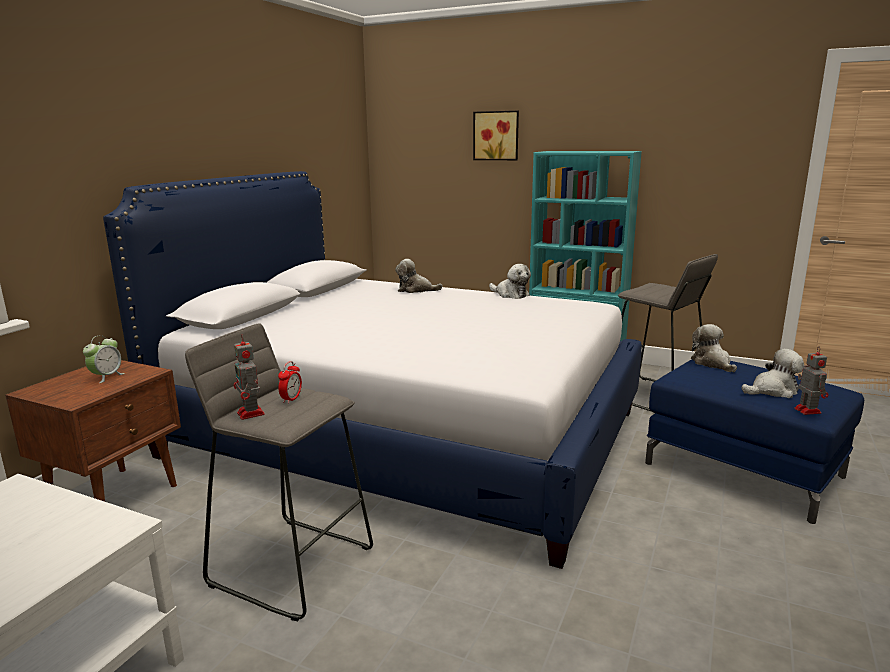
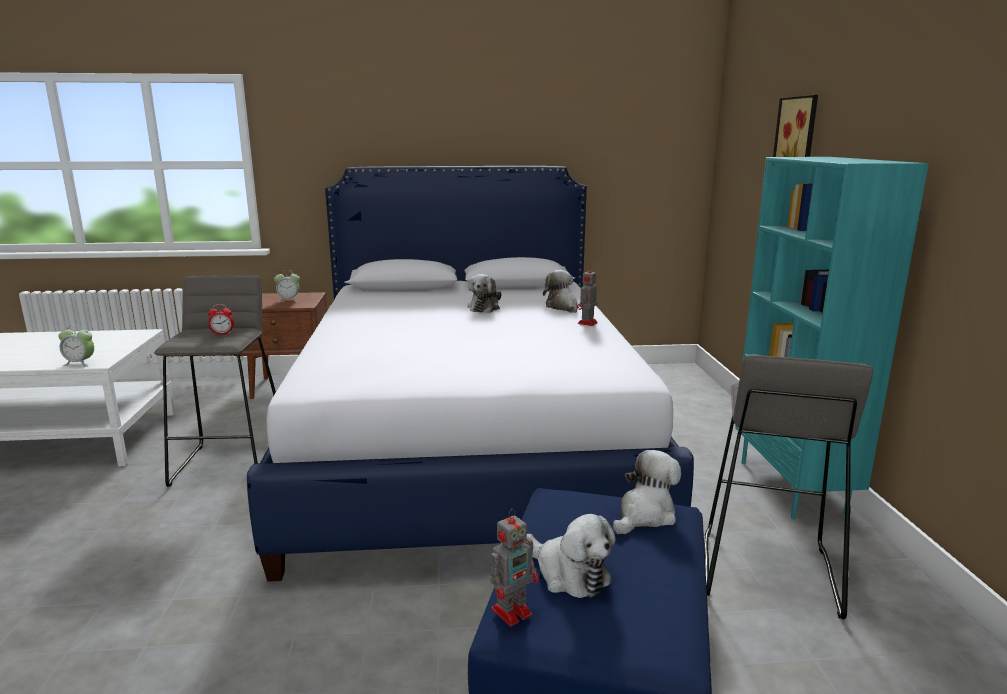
camera: 60 degrees right, 0 degrees up
toy robot [233,335,265,420] -> toy robot moved to [577,266,598,326]
plush toy [489,264,531,299] -> plush toy moved to [467,274,501,313]
none -> alarm clock [58,325,94,367]

